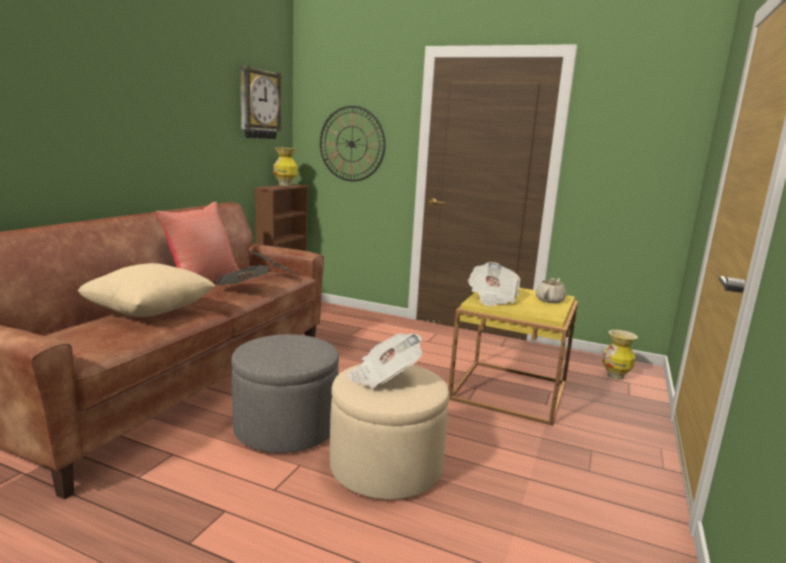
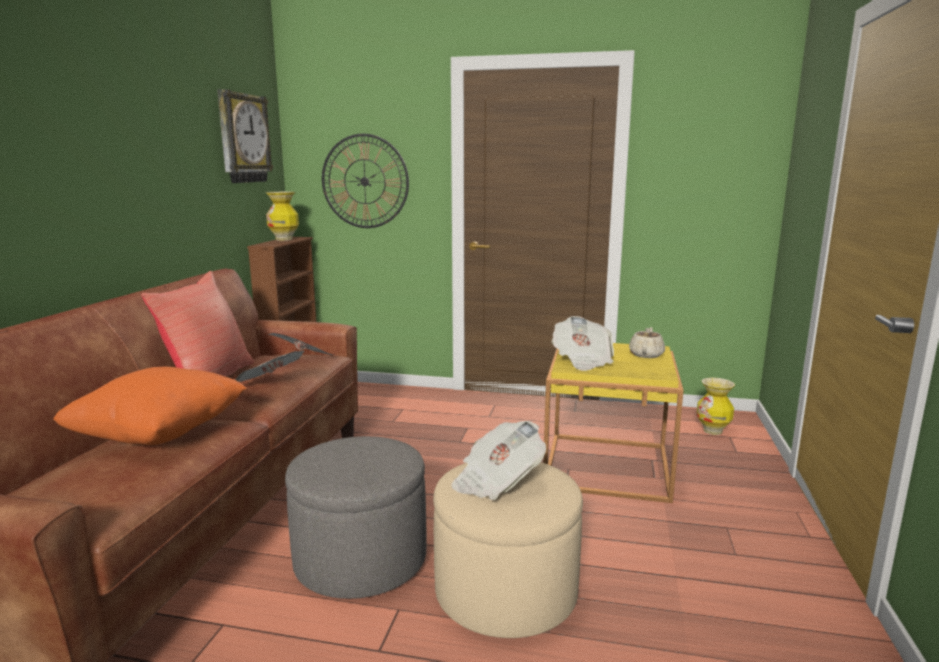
camera: 10 degrees left, 0 degrees up
beige pillow [78,263,216,317] -> orange pillow [53,367,247,445]

